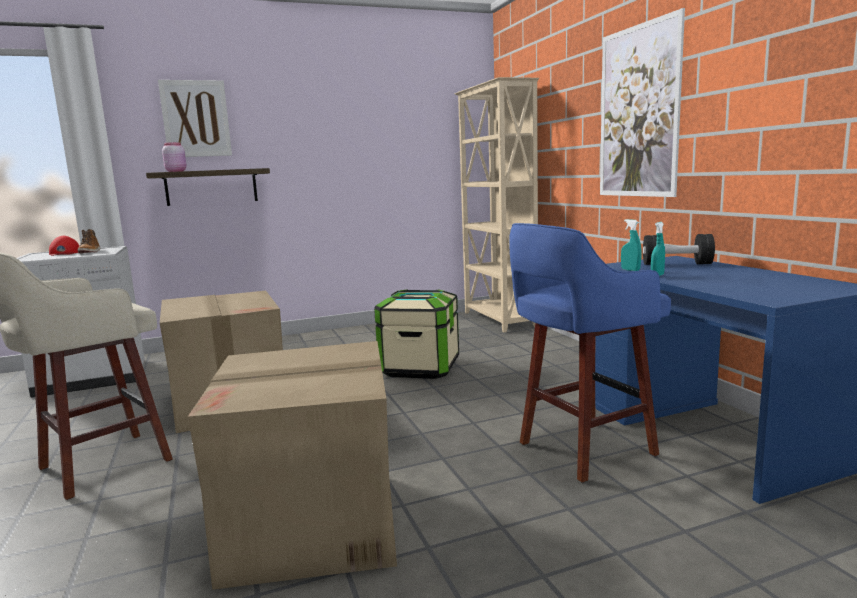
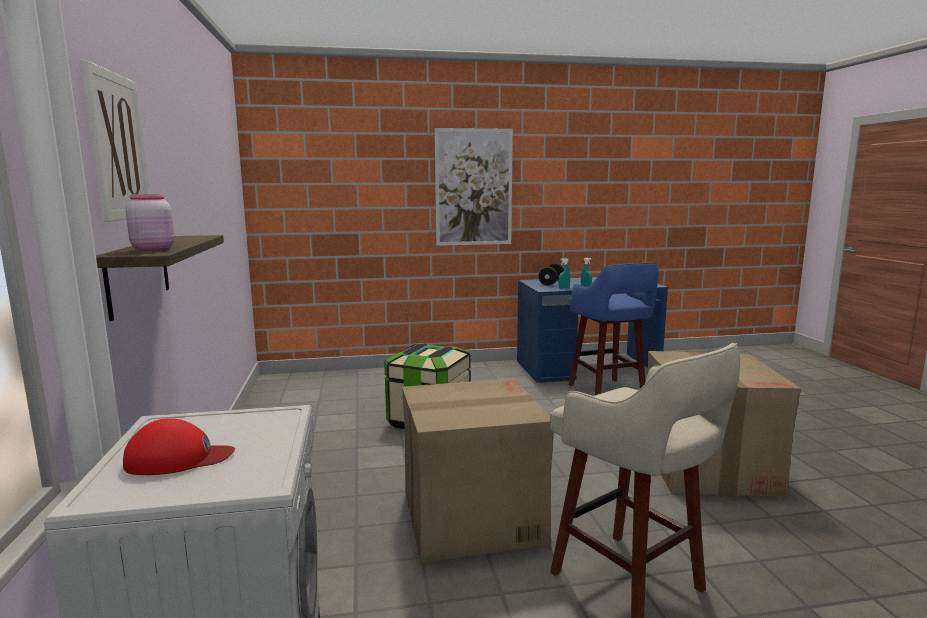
camera: 80 degrees left, 0 degrees up
boot [78,229,100,253] -> none
beige bookcase [454,77,539,332] -> none

